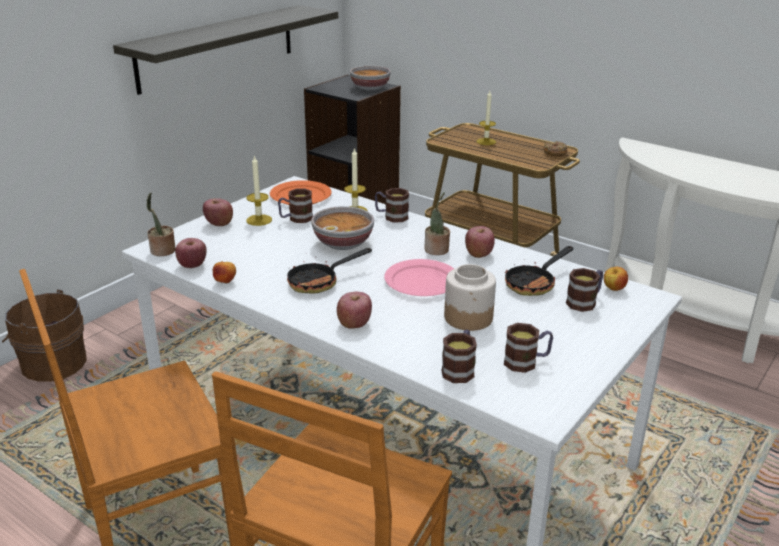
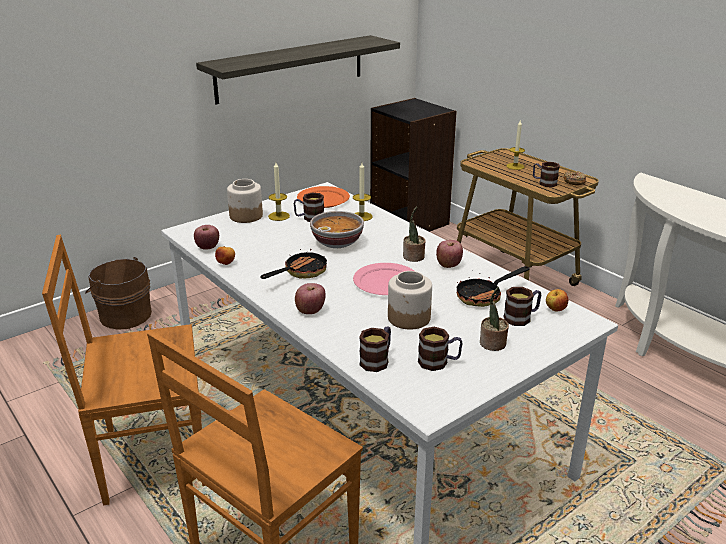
camera: 15 degrees right, 0 degrees up
potted plant [146,193,176,256] -> potted plant moved to [480,287,509,351]
apple [203,198,233,226] -> jar [227,179,263,223]
frying pan [287,248,372,294] -> frying pan turned 150 degrees clockwise [261,249,327,279]
bowl [350,66,391,91] -> none
mug [375,188,409,223] -> mug moved to [533,162,560,187]

